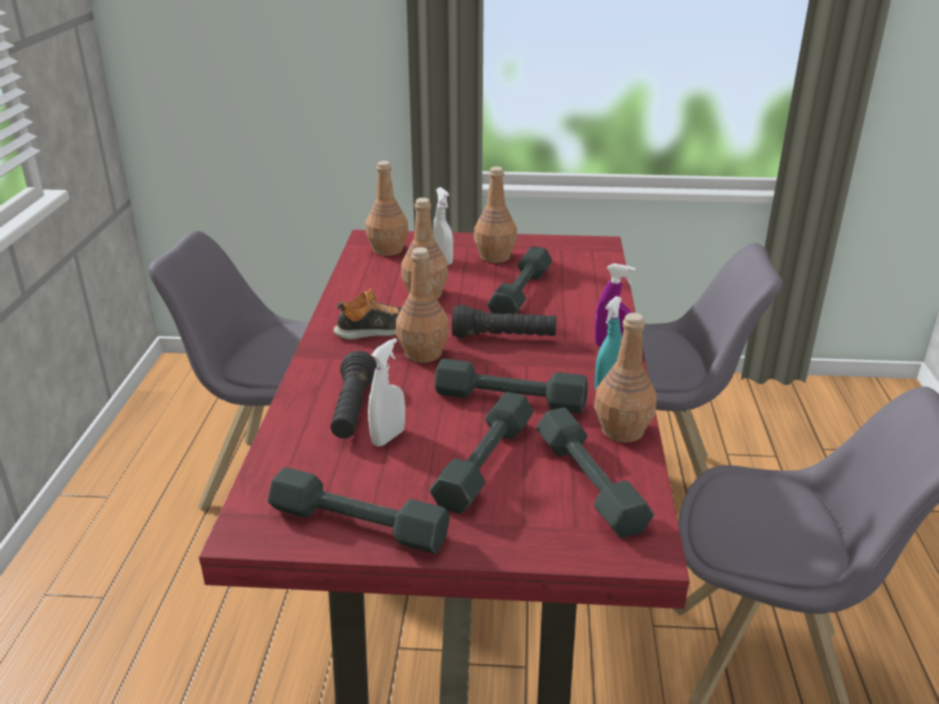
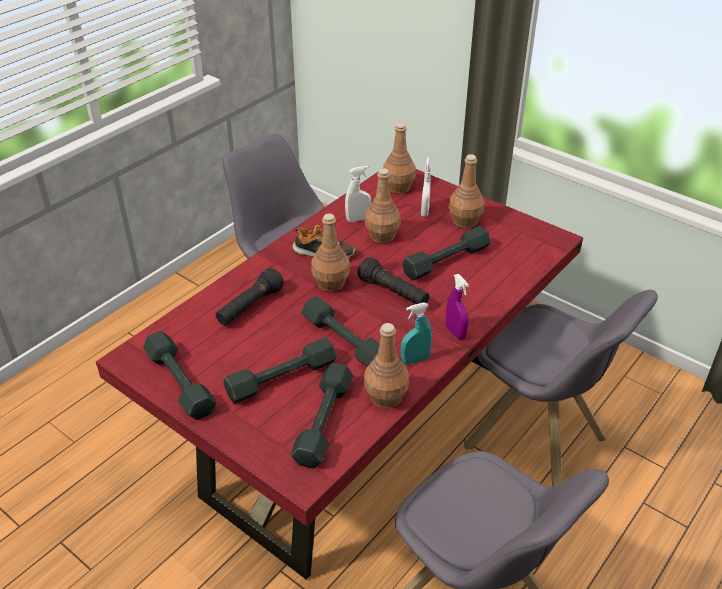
camera: 35 degrees right, 10 degrees up
white spray bottle [368,338,405,447] -> white spray bottle moved to [345,166,371,222]

